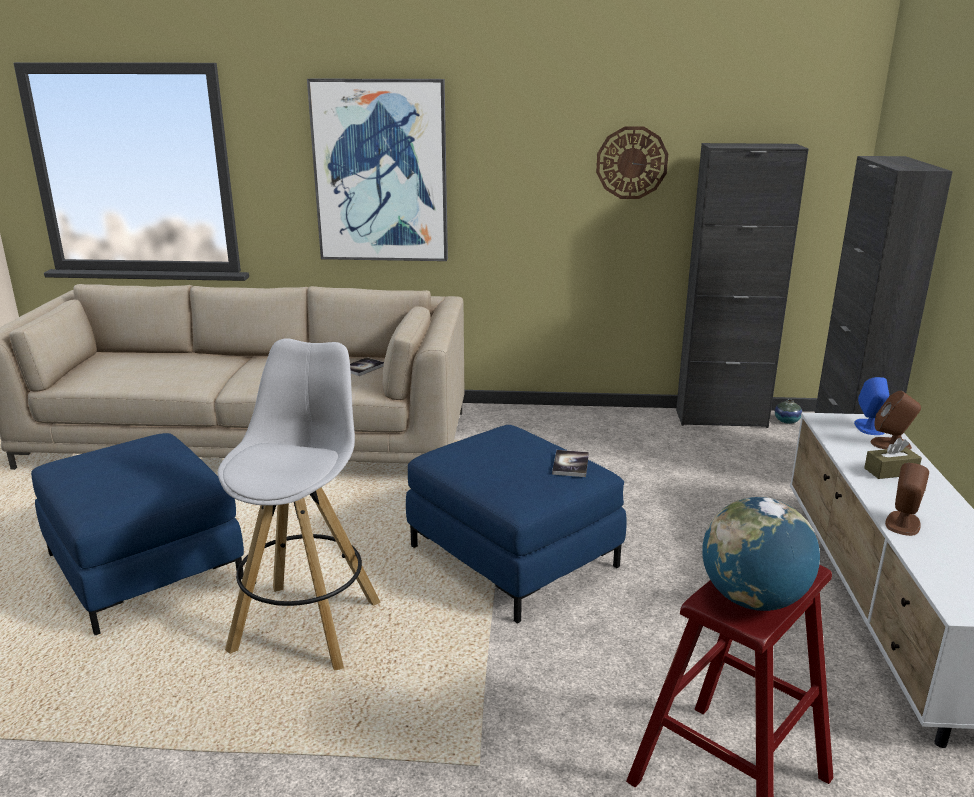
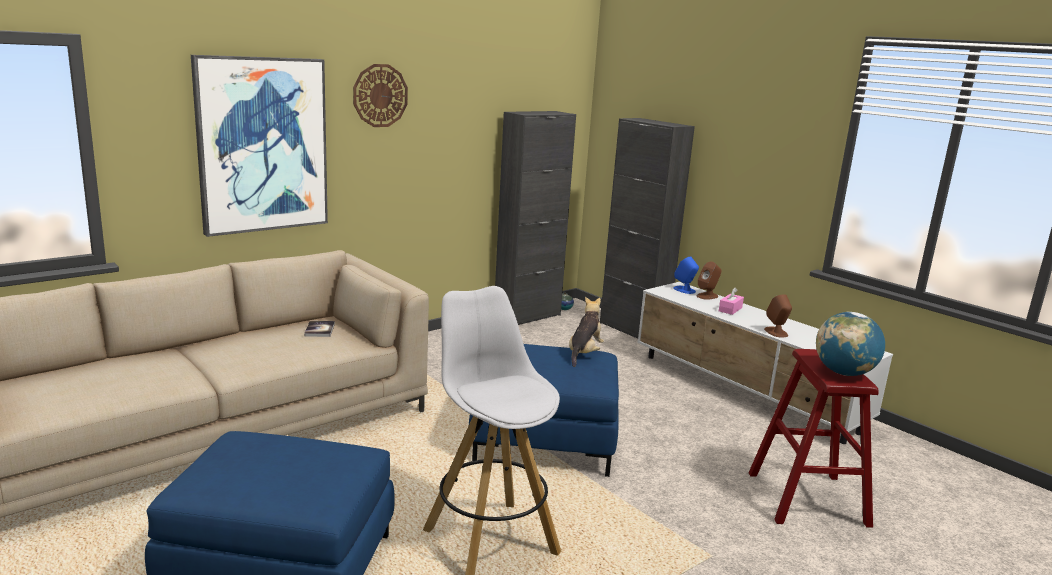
camera: 45 degrees left, 5 degrees down
book [552,450,589,477] -> plush toy [569,297,604,367]
wall clock [596,126,668,199] -> wall clock moved to [353,64,408,127]
brown tissue box [864,438,922,479] -> pink tissue box [719,288,744,315]

